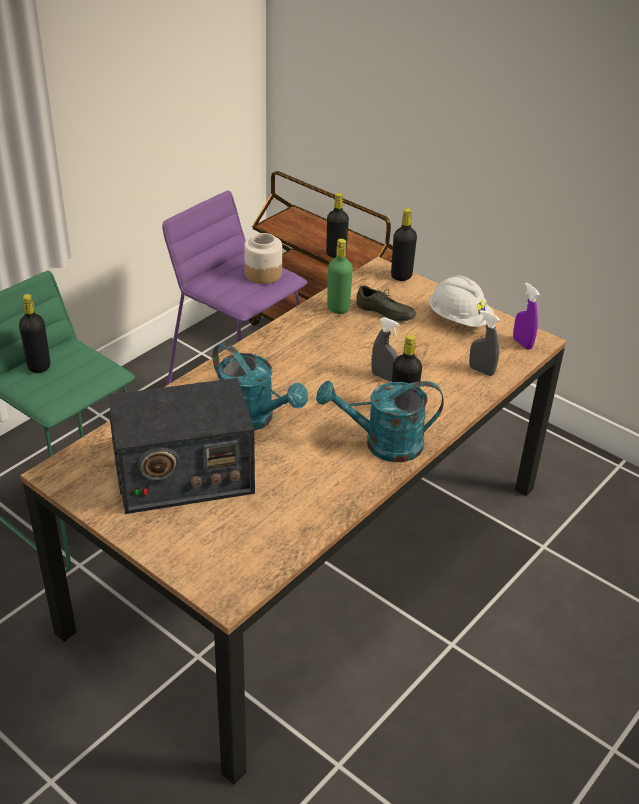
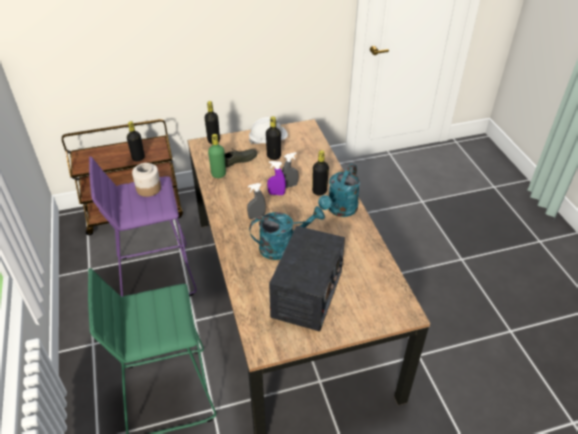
camera: 55 degrees left, 5 degrees up
black bottle [19,294,50,373] -> black bottle moved to [266,116,281,160]
grey spray bottle [469,310,500,376] -> grey spray bottle moved to [247,183,266,219]
purple spray bottle [513,282,540,350] -> purple spray bottle moved to [267,161,286,195]

